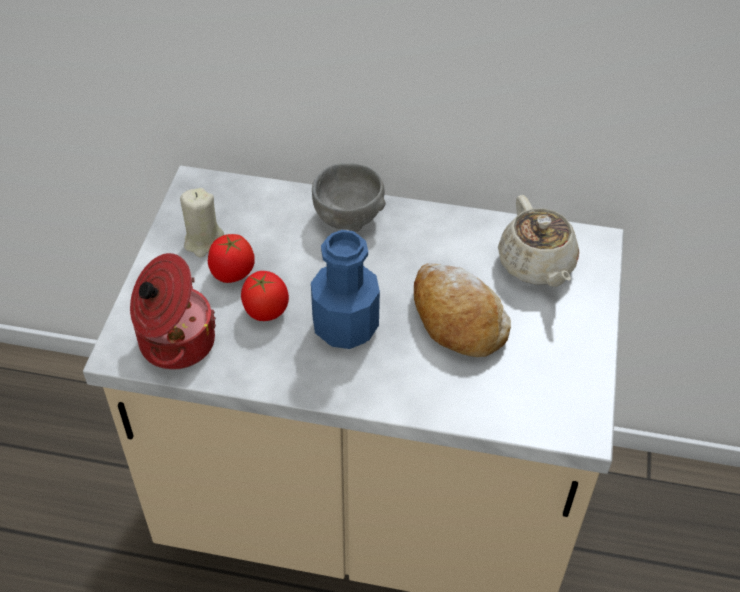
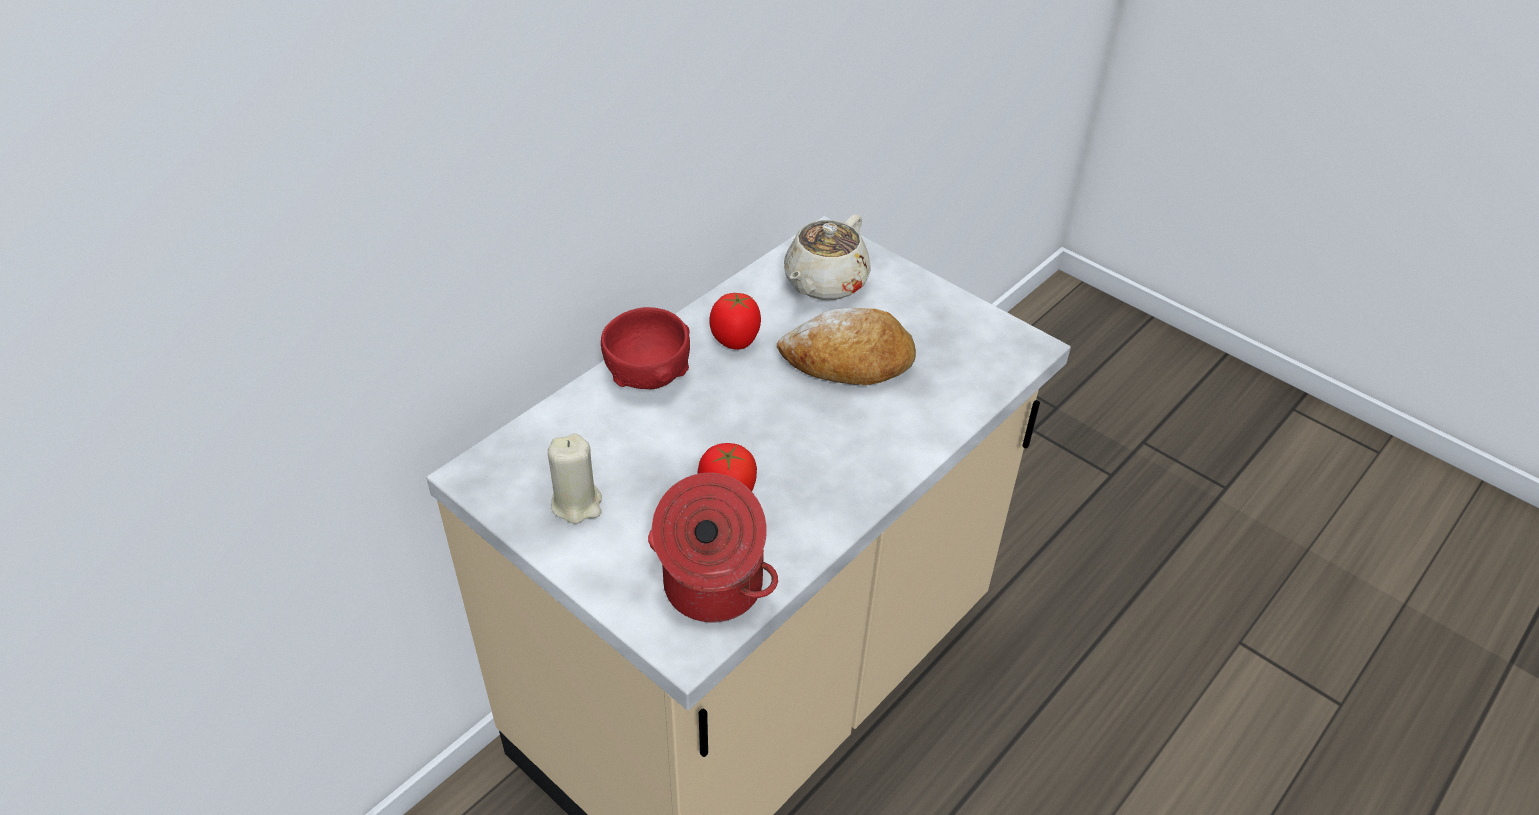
camera: 60 degrees left, 5 degrees down
tomato [208,234,255,283] -> tomato moved to [709,293,761,350]
blue bottle [311,230,380,349] -> none
grey bowl [312,163,386,232] -> red bowl [601,307,690,389]
beige teapot [498,195,579,287] -> beige teapot turned 105 degrees clockwise [784,214,871,300]

